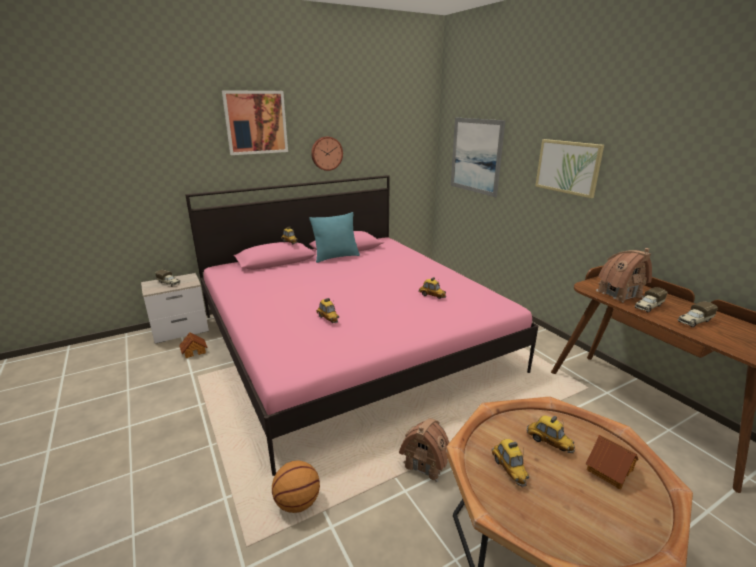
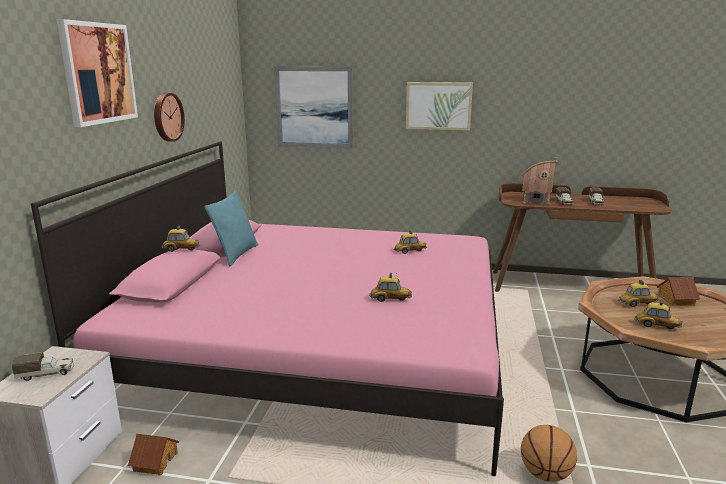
camera: 50 degrees left, 5 degrees down
toy house [399,418,449,482] -> none

